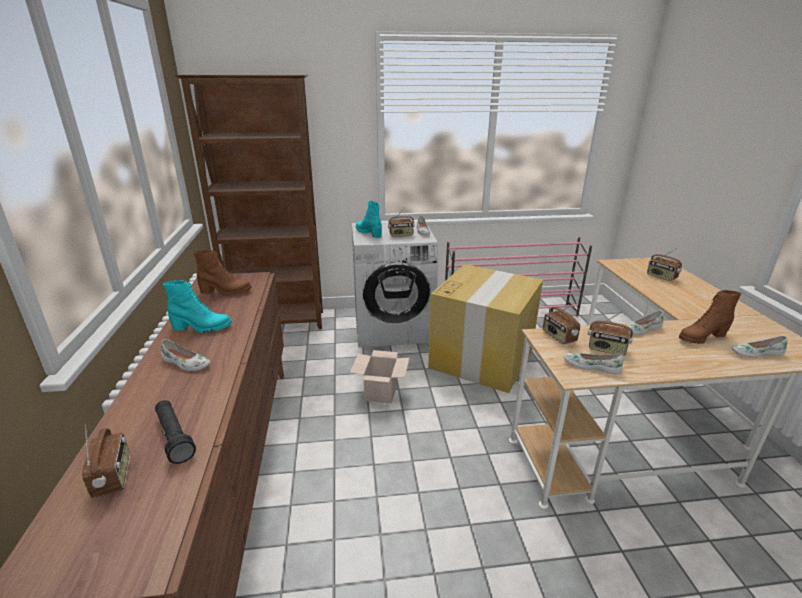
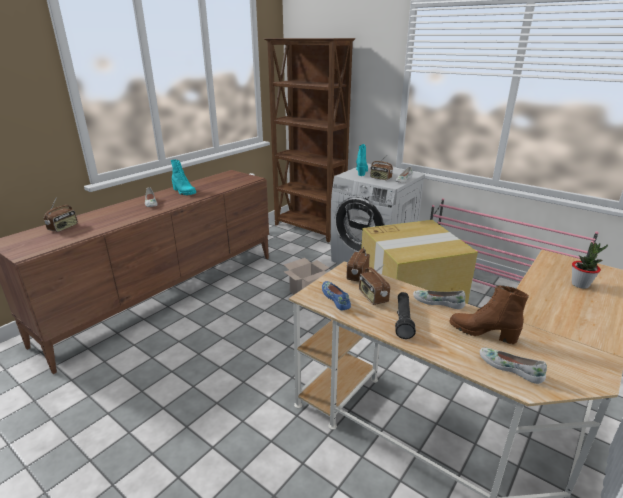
camera: 45 degrees right, 0 degrees up
black flashlight [155,400,196,464] -> black flashlight moved to [395,292,416,339]
brown boot [194,250,251,296] -> none
white shoe [564,353,623,374] -> blue shoe [322,281,351,310]
radio [647,248,682,281] -> potted plant [572,242,608,289]

